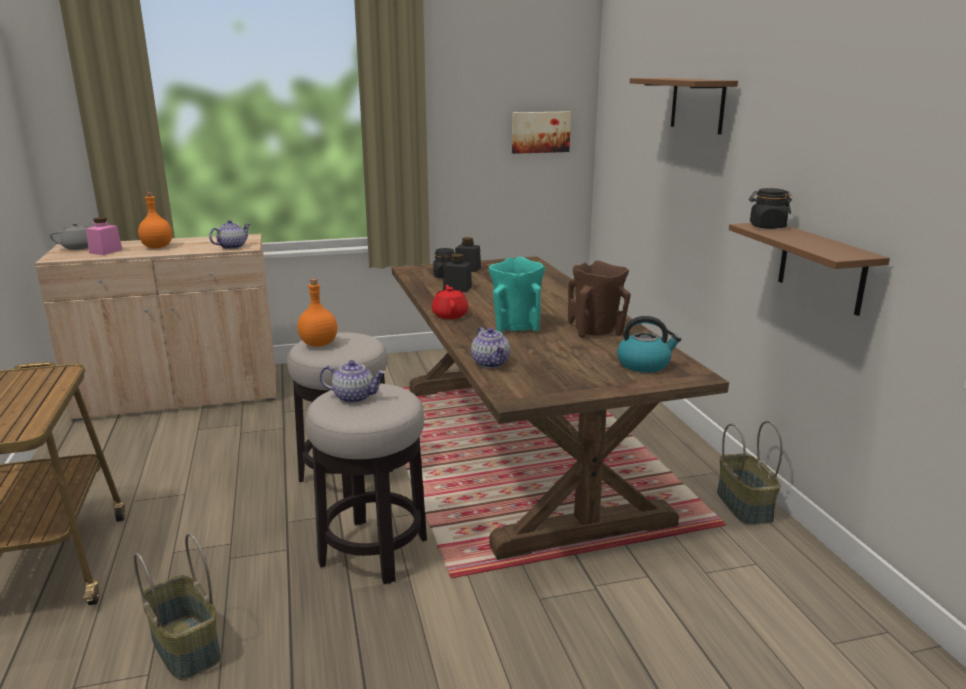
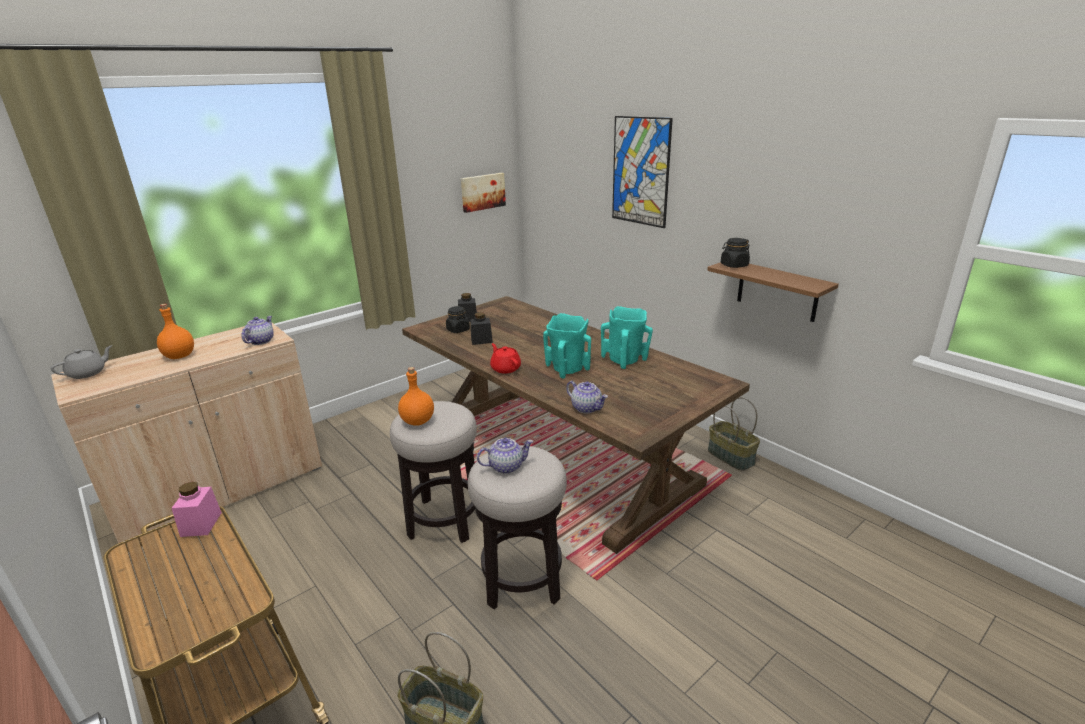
camera: 25 degrees left, 5 degrees up
pink jar [86,217,122,255] -> pink jar moved to [172,481,222,537]
brown vase [568,261,630,338] -> turquoise vase [601,306,653,369]
kettle [617,316,681,373] -> none
brown shelf [630,78,738,134] -> picture [612,116,673,228]

